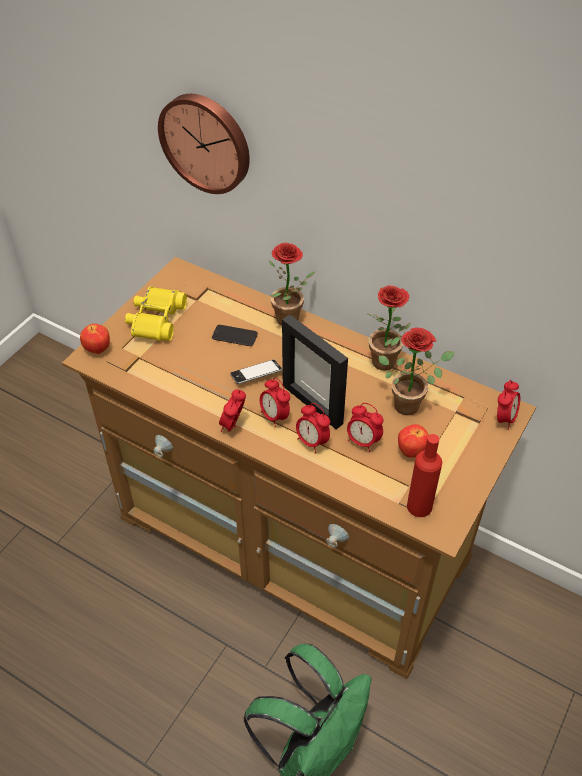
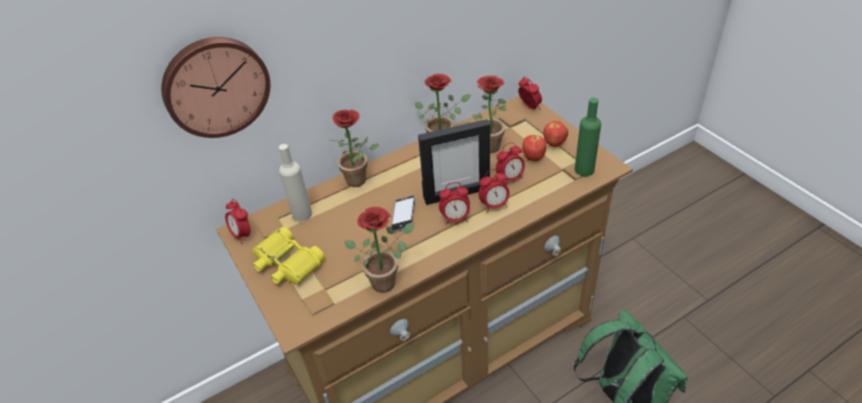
camera: 60 degrees left, 5 degrees down
apple [80,324,110,354] -> apple moved to [544,121,568,147]
phone [212,325,258,346] -> none
alarm clock [219,390,246,432] -> alarm clock moved to [225,199,250,244]
red bottle [407,434,442,517] -> green bottle [575,98,601,176]
none -> beige bottle [279,144,312,221]
none -> potted plant [344,207,414,293]

